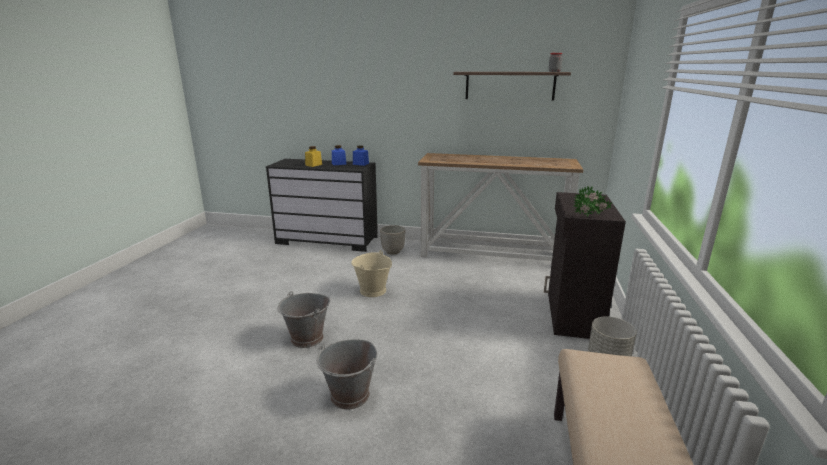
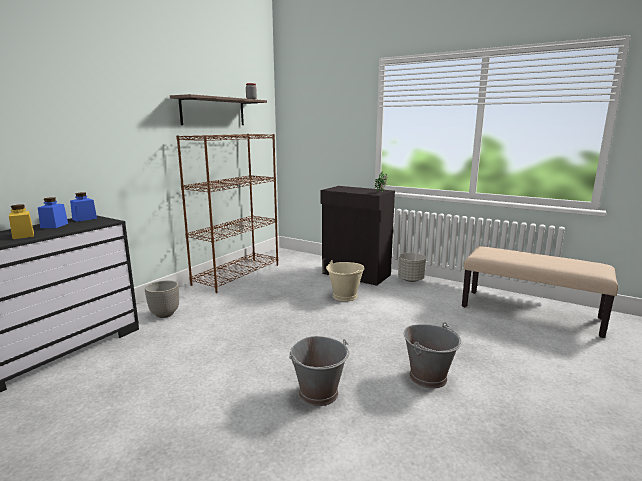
camera: 70 degrees left, 5 degrees down
beige bucket [351,250,392,297] -> beige bucket moved to [326,260,364,301]
console table [418,153,583,261] -> brown bookcase [176,134,278,293]

